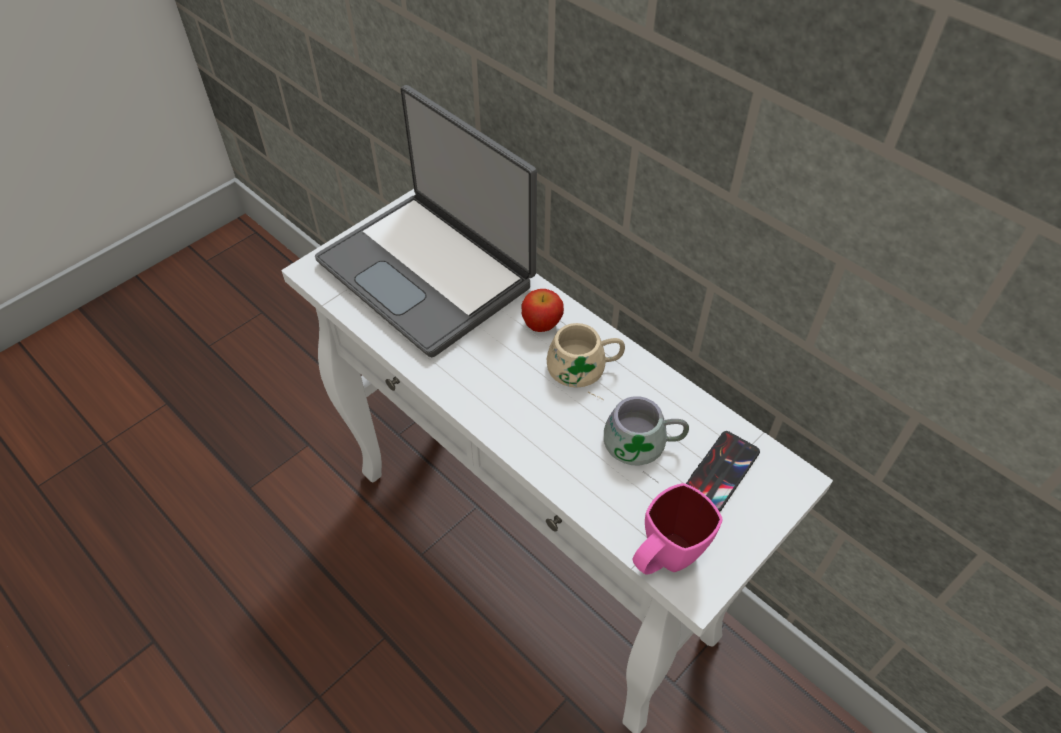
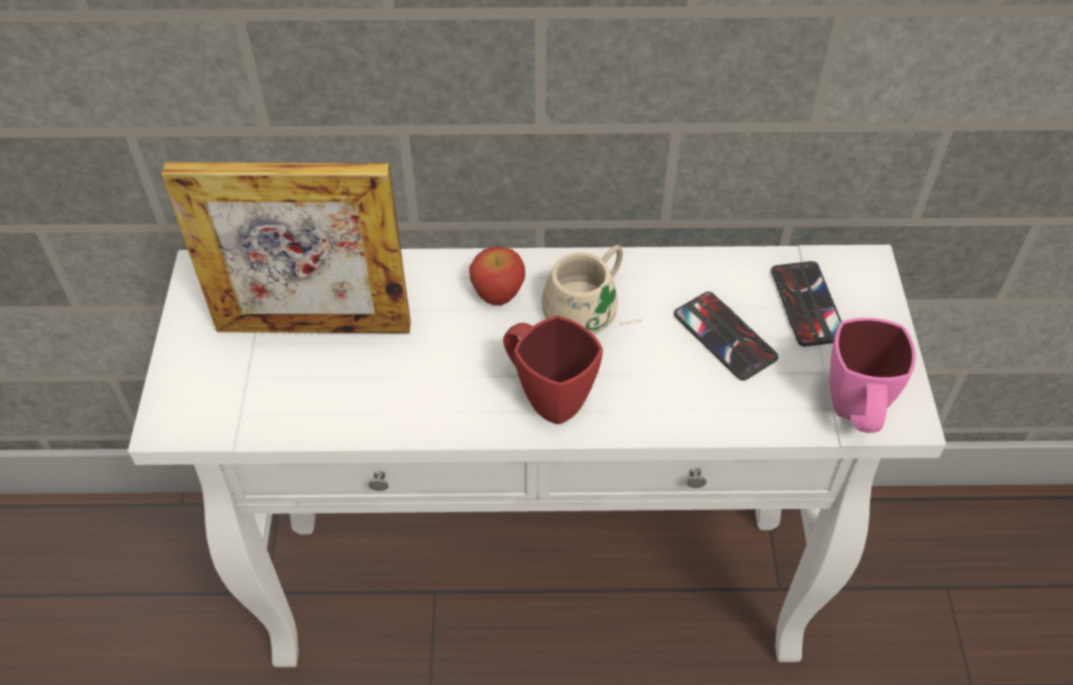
camera: 45 degrees left, 0 degrees up
laptop [315,85,537,358] -> picture frame [161,162,411,333]
grey mug [604,396,689,484] -> phone [674,292,779,381]
none -> red mug [503,315,603,424]

